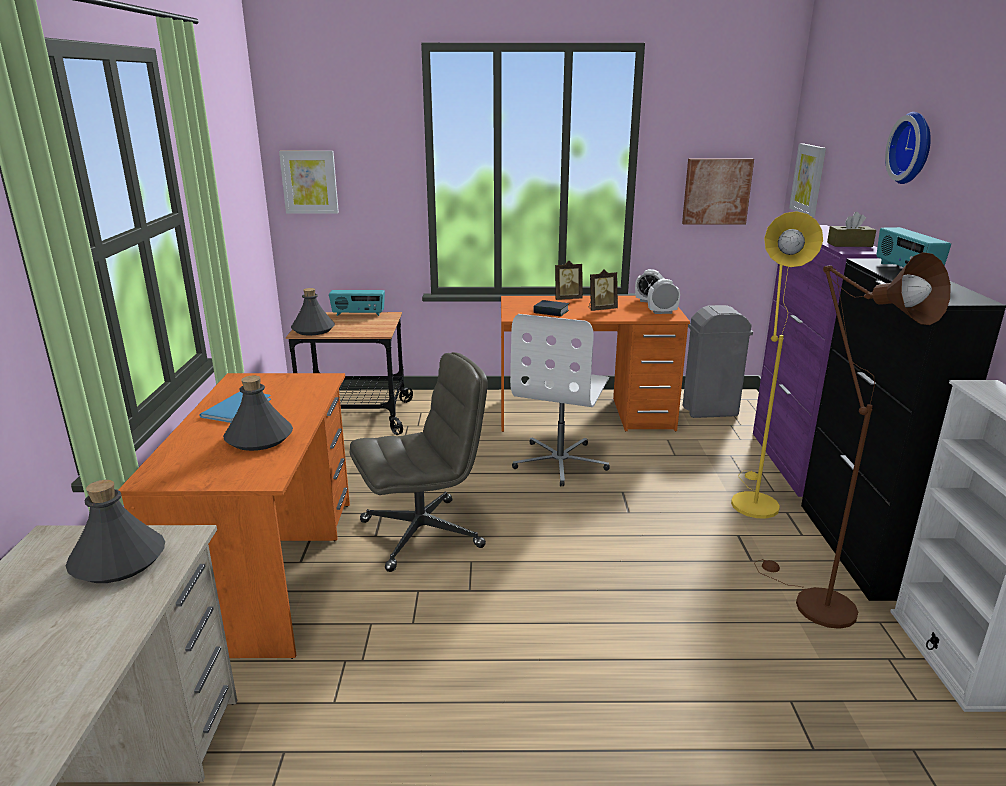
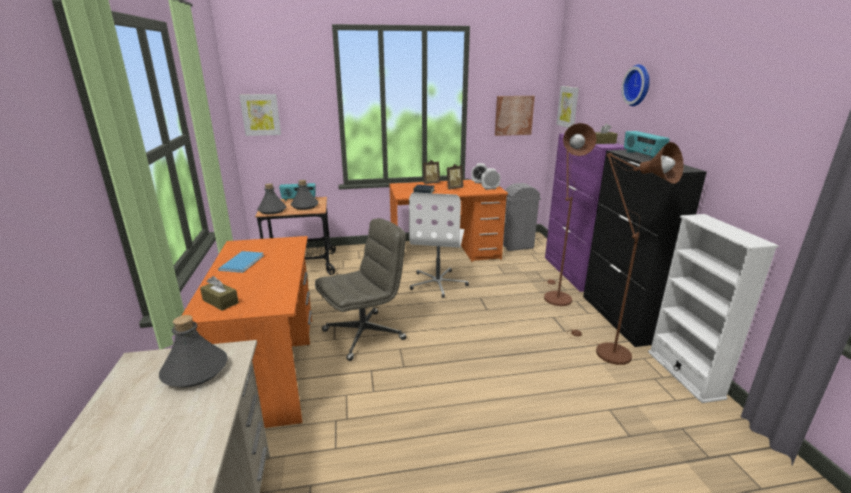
camera: 10 degrees left, 0 degrees up
grey bottle [223,376,293,451] -> grey bottle moved to [291,180,318,210]
yellow floor lamp [731,211,823,519] -> brown floor lamp [543,123,597,306]
none -> brown tissue box [200,276,239,311]

